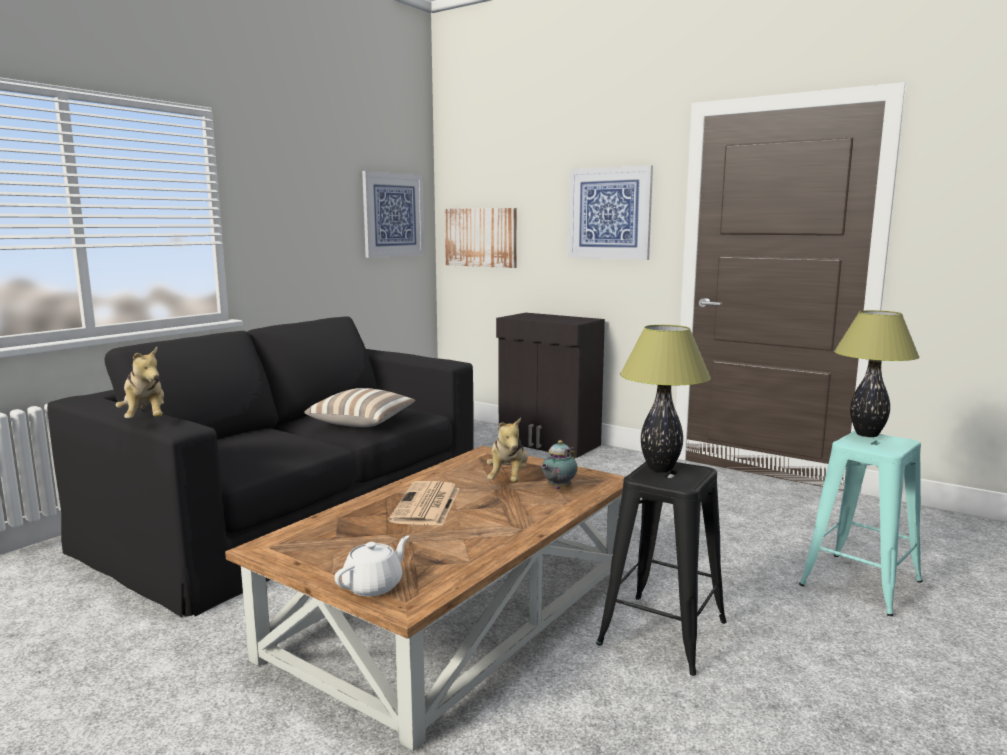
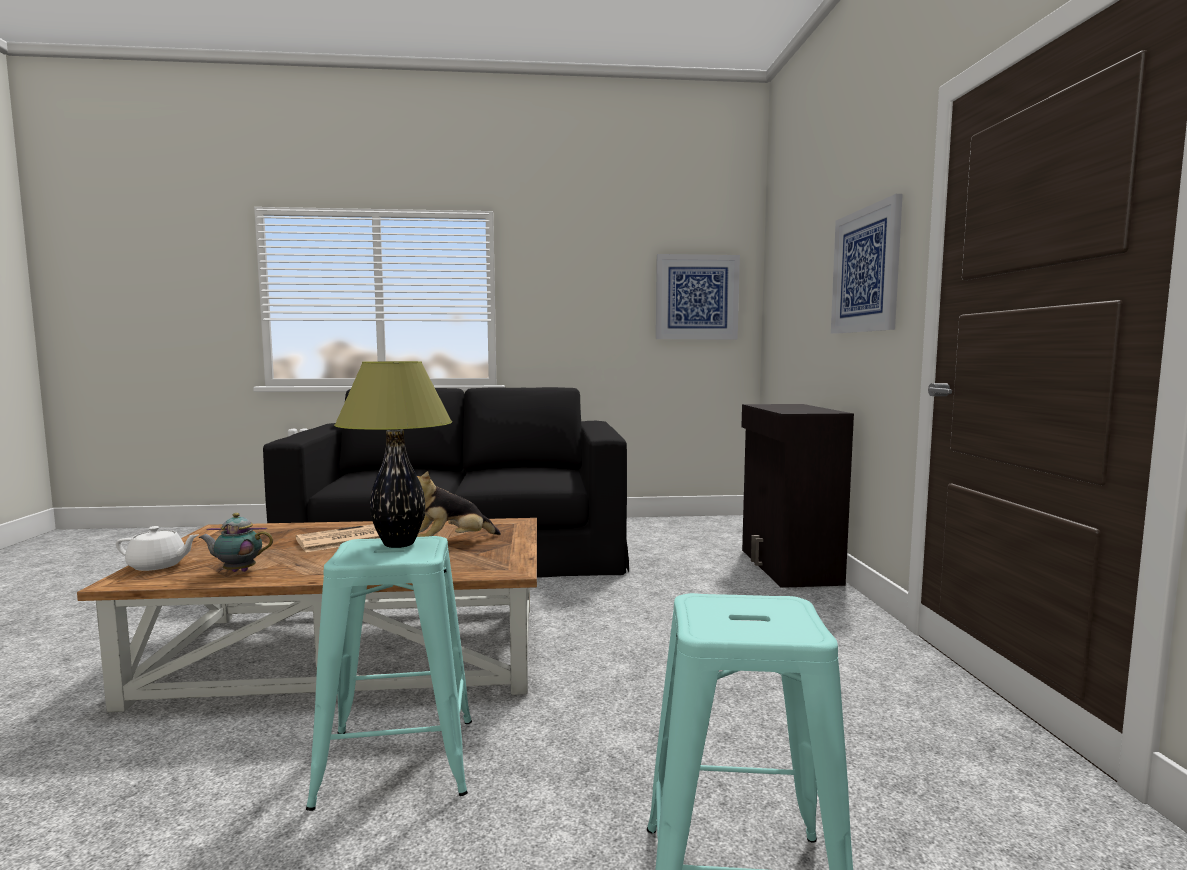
camera: 50 degrees right, 5 degrees down
plush toy [116,347,164,418] -> none
pillow [304,388,415,427] -> none
picture [445,208,517,268] -> none
teapot [541,440,577,489] -> teapot moved to [199,513,273,572]
black stool [596,462,727,676] -> turquoise stool [306,536,472,811]
table lamp [834,310,920,437] -> none

